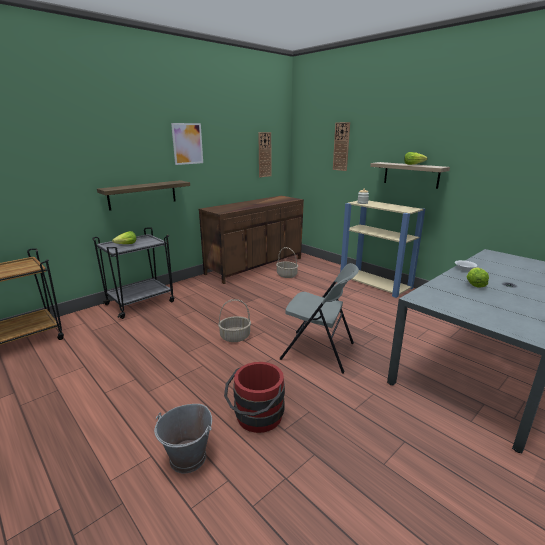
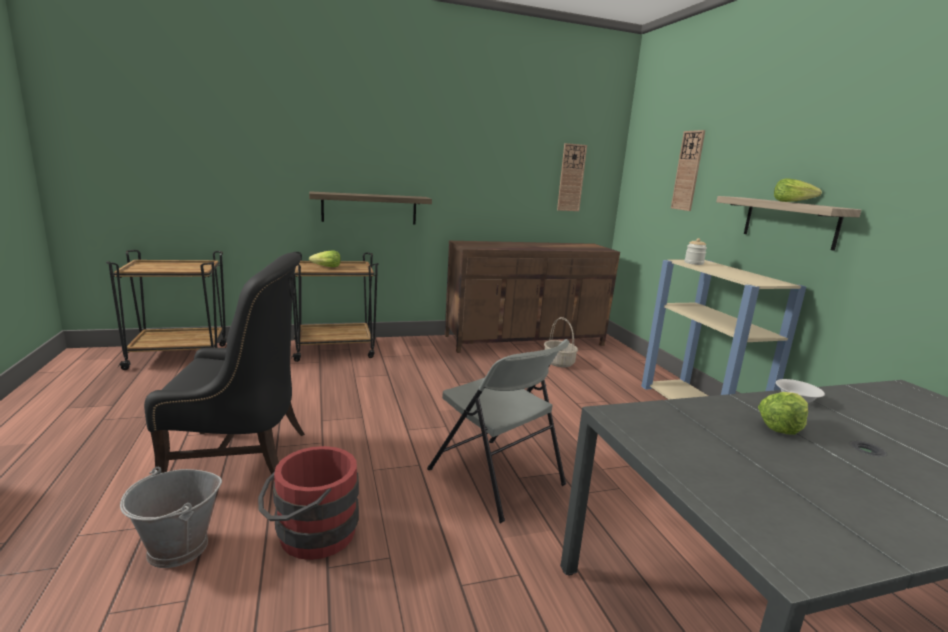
camera: 25 degrees right, 5 degrees down
grey cart [92,227,174,319] -> brown cart [291,252,379,362]
picture [171,123,203,165] -> none
basket [218,299,251,342] -> none
none -> black chair [144,253,305,481]

